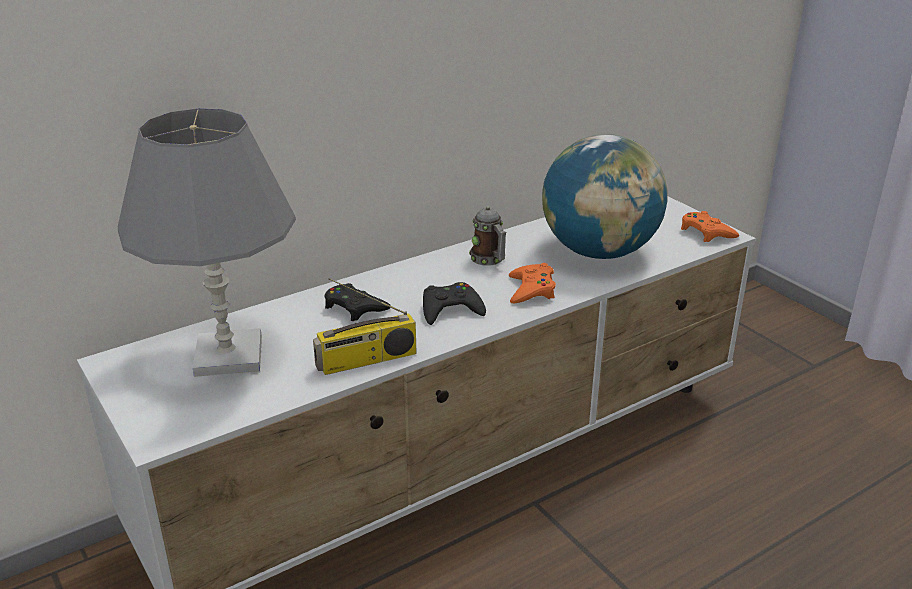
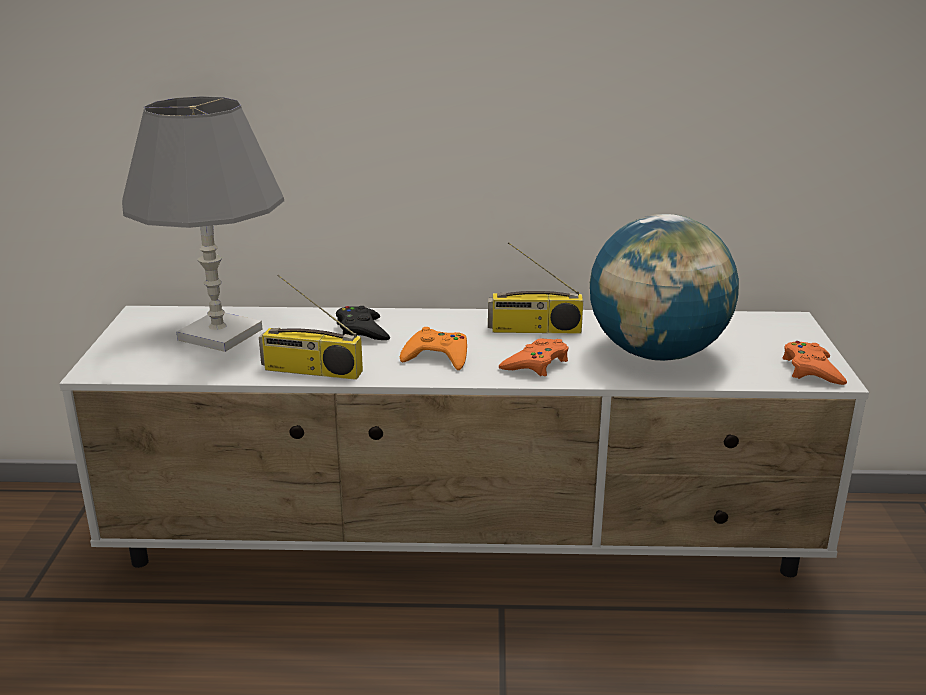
camera: 35 degrees right, 5 degrees down
black game controller [423,282,486,325] -> orange game controller [400,327,467,370]
mug [469,206,506,266] -> radio [488,242,583,333]

